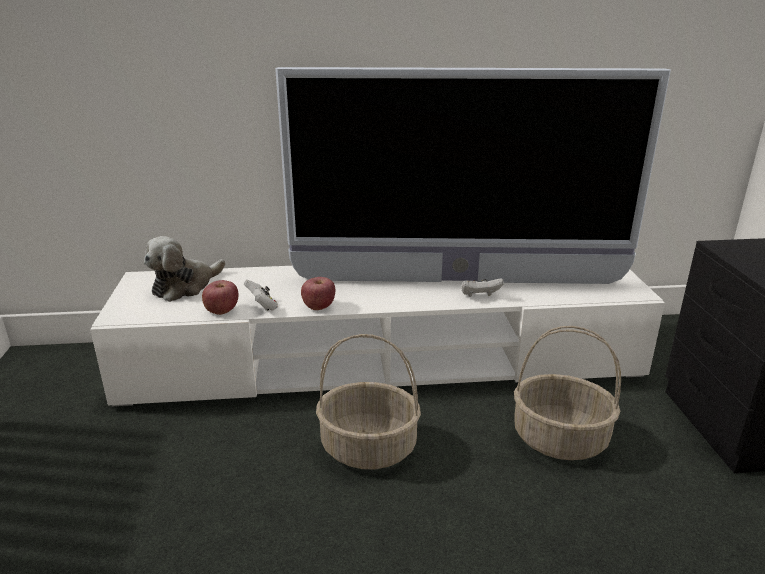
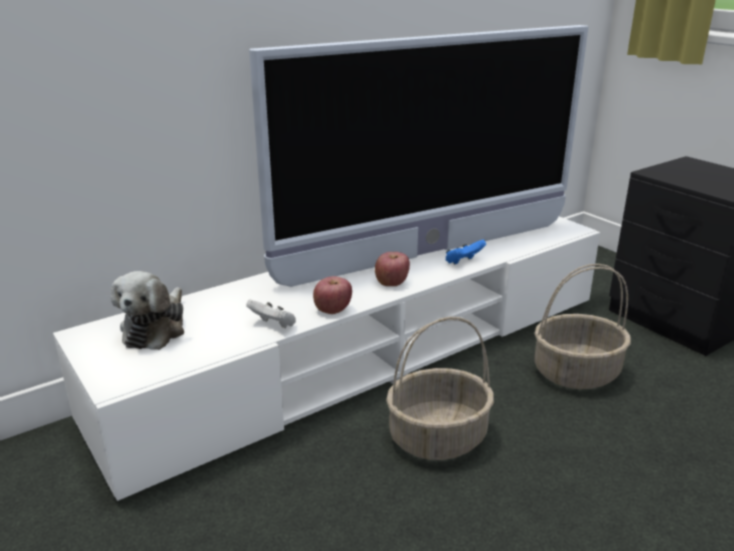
camera: 30 degrees left, 0 degrees up
apple [202,280,238,315] -> apple moved to [375,252,410,286]
white game controller [461,278,504,297] -> blue game controller [446,240,486,265]

